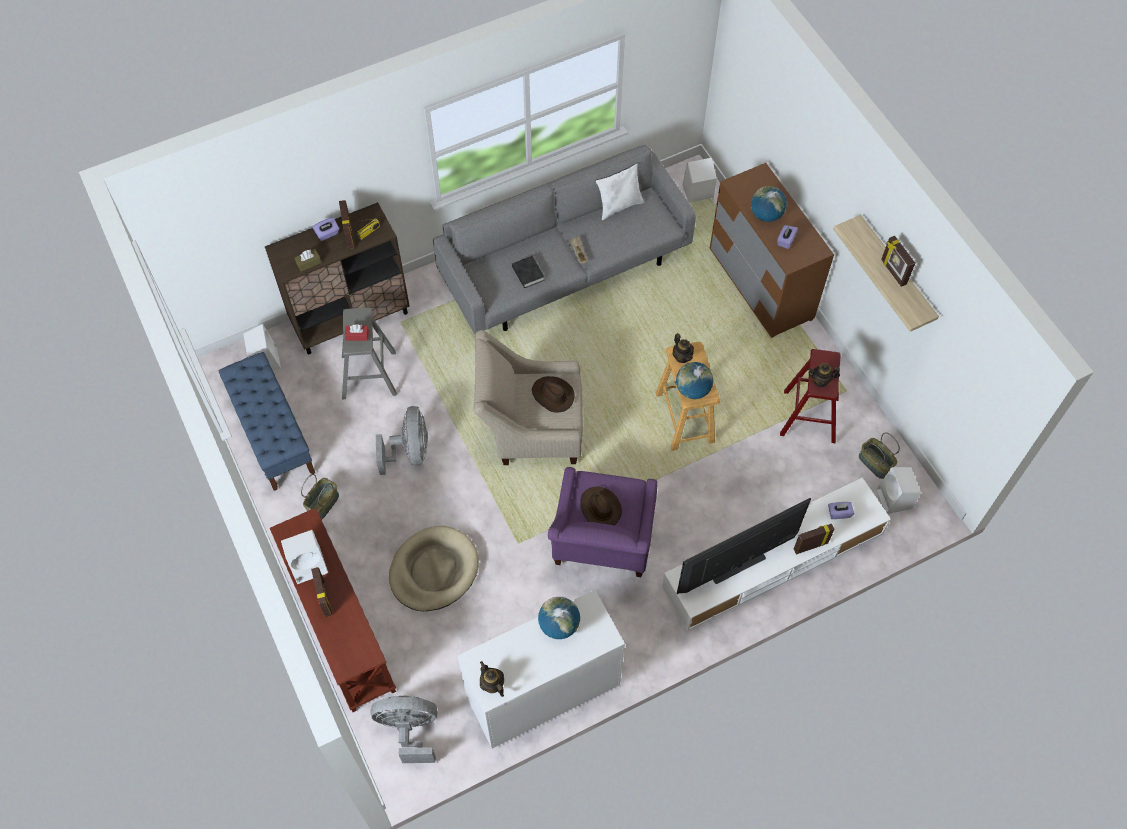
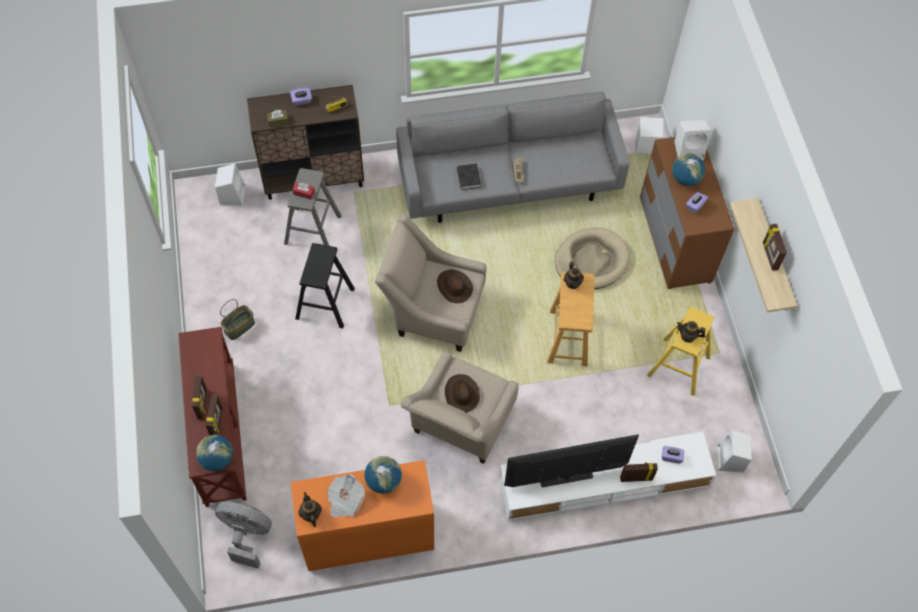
camera: 15 degrees right, 0 degrees up
blue bench [218,352,315,491] -> none
white speaker [281,530,328,584] -> white speaker moved to [674,120,711,160]
picture frame [339,200,355,249] -> picture frame moved to [205,395,223,435]
grey fan [376,406,428,475] -> black stool [295,243,355,328]
beige dog bed [389,526,479,611] -> beige dog bed moved to [555,227,630,289]
white dresser [457,590,625,749] -> orange dresser [290,460,434,571]
purple armchair [548,467,658,577] -> beige armchair [401,351,519,464]
white pillow [596,163,644,220] -> none
globe [676,362,713,399] -> globe moved to [196,435,233,471]
red stool [780,349,841,444] -> yellow stool [647,307,714,396]
basket [859,432,900,479] -> none
none -> newspaper [327,474,365,517]

